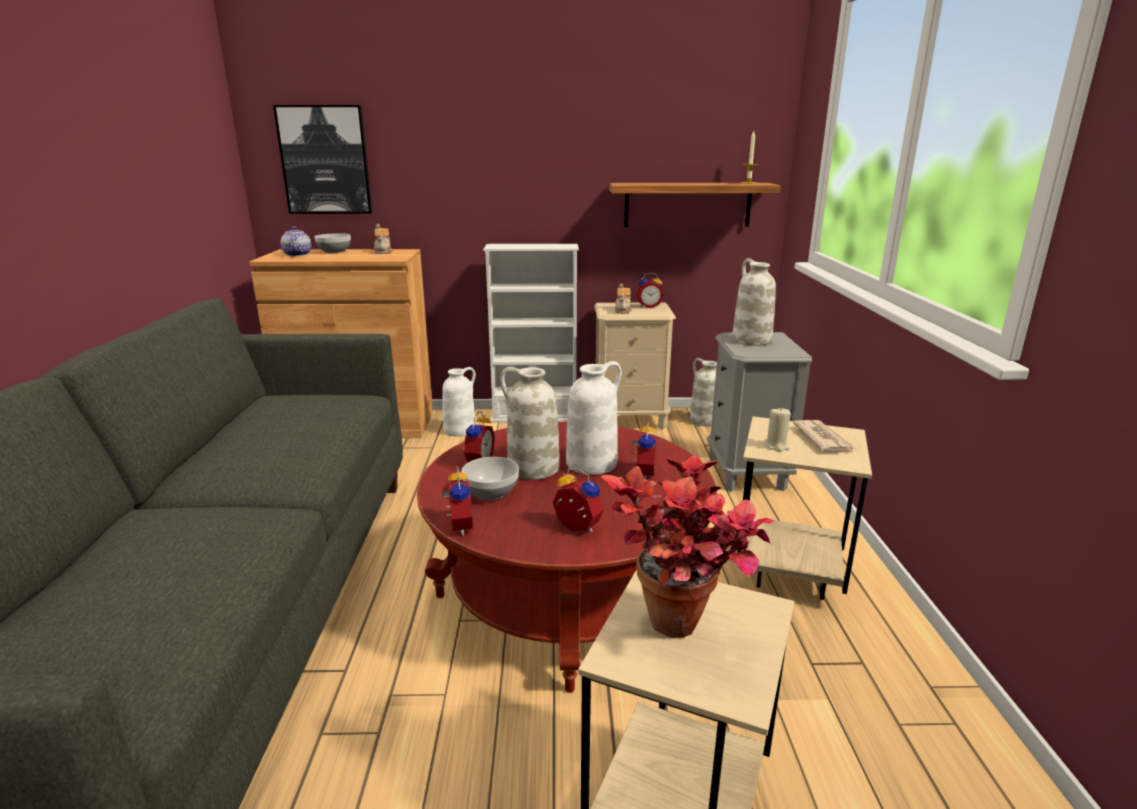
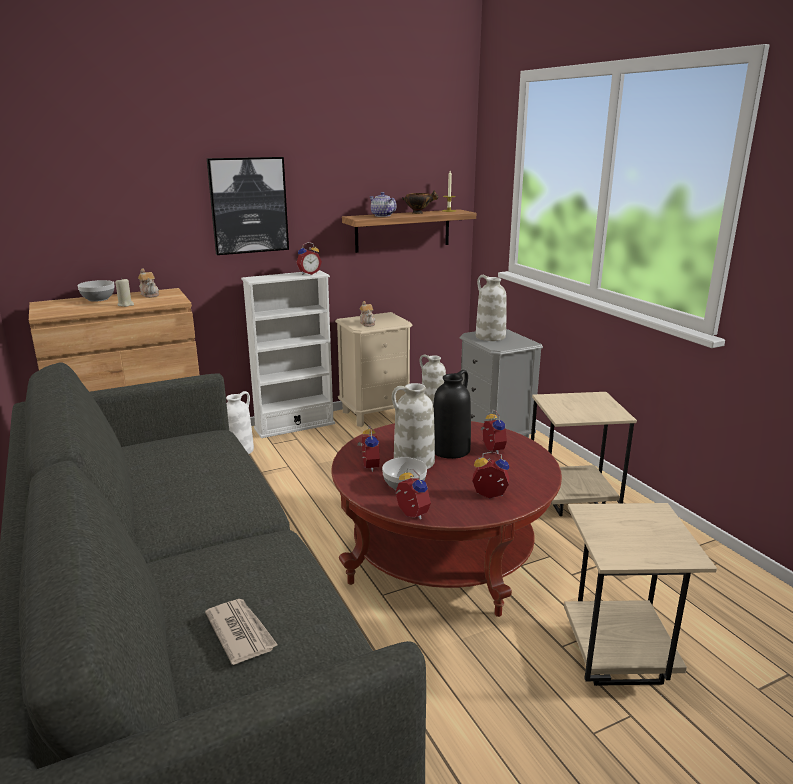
camera: 25 degrees left, 0 degrees up
picture [273,105,372,214] -> picture moved to [207,157,289,255]
teapot [280,226,311,256] -> teapot moved to [369,192,397,217]
white vase [566,361,622,475] -> black vase [433,370,471,459]
potted plant [601,455,774,638] -> none
alarm clock [636,272,664,308] -> alarm clock moved to [296,242,322,275]
beige candle [764,407,791,451] -> beige candle moved to [115,278,134,307]
newspaper [793,420,857,451] -> newspaper moved to [205,599,278,665]
none -> bowl [402,190,439,214]

